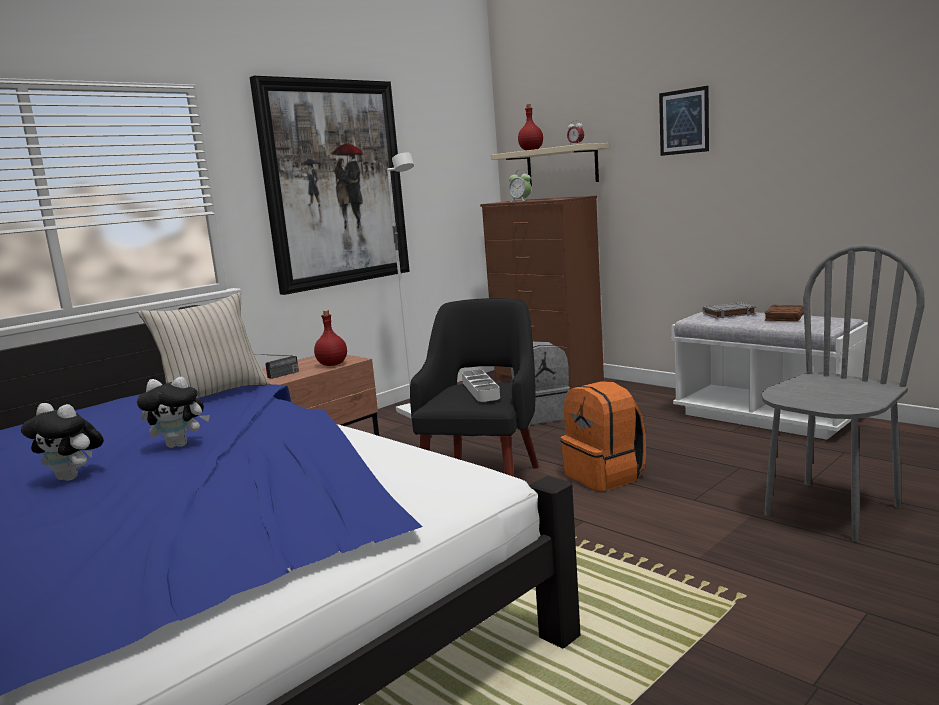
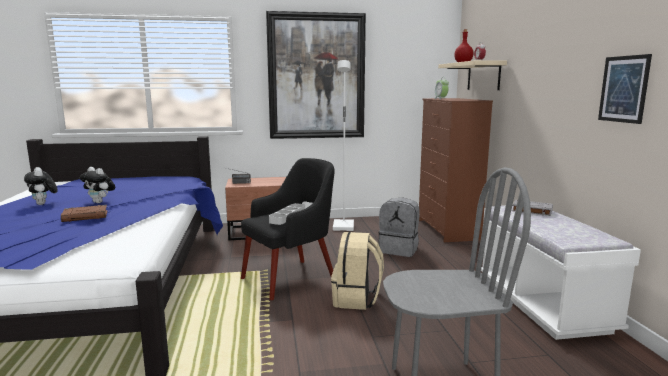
camera: 35 degrees right, 0 degrees up
beige pillow [138,293,270,398] -> none
red bottle [314,310,347,366] -> none
orange backpack [561,381,646,491] -> beige backpack [331,232,384,310]
picture [659,86,709,156] -> picture moved to [598,54,652,124]
brown book [765,305,804,321] -> brown book moved to [61,205,107,222]

